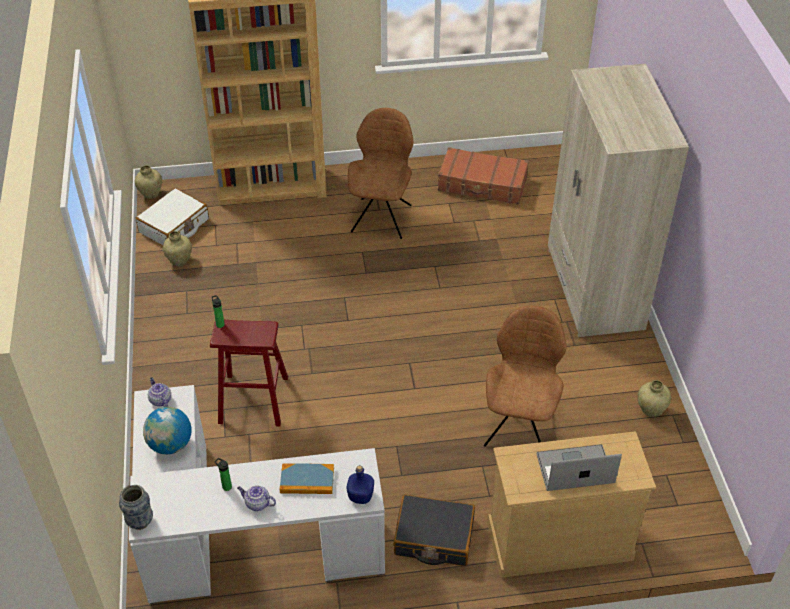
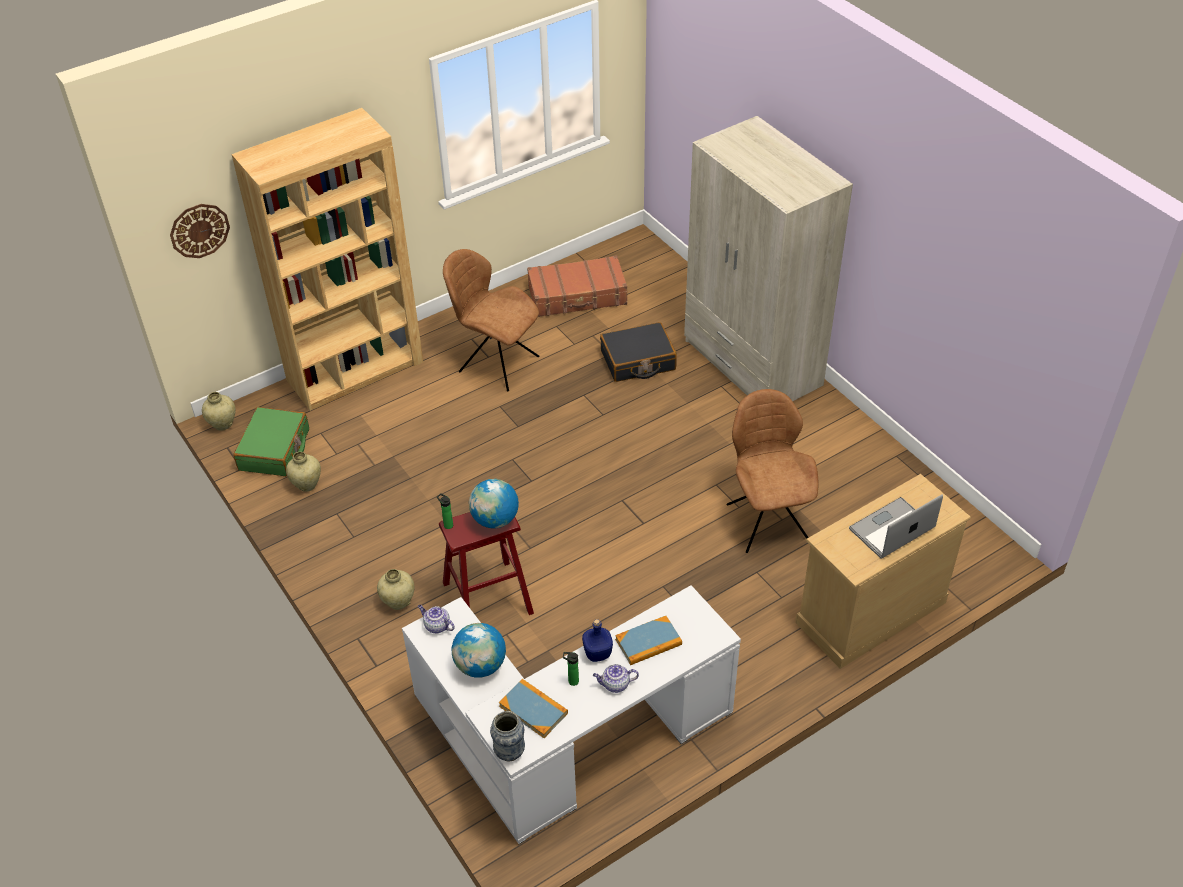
camera: 25 degrees left, 0 degrees up
white suitcase [136,188,209,245] -> green suitcase [233,407,309,477]
blue bottle [347,465,374,504] -> blue bottle moved to [582,619,613,662]
brown chair [348,108,413,239] -> brown chair turned 45 degrees counterclockwise [443,249,539,392]
black suitcase [393,494,475,566] -> black suitcase moved to [600,322,677,382]
beige vase [638,380,671,417] -> beige vase moved to [377,569,414,610]
none -> wall clock [170,204,230,258]
none -> globe [469,479,519,529]
none -> book [499,679,568,738]

